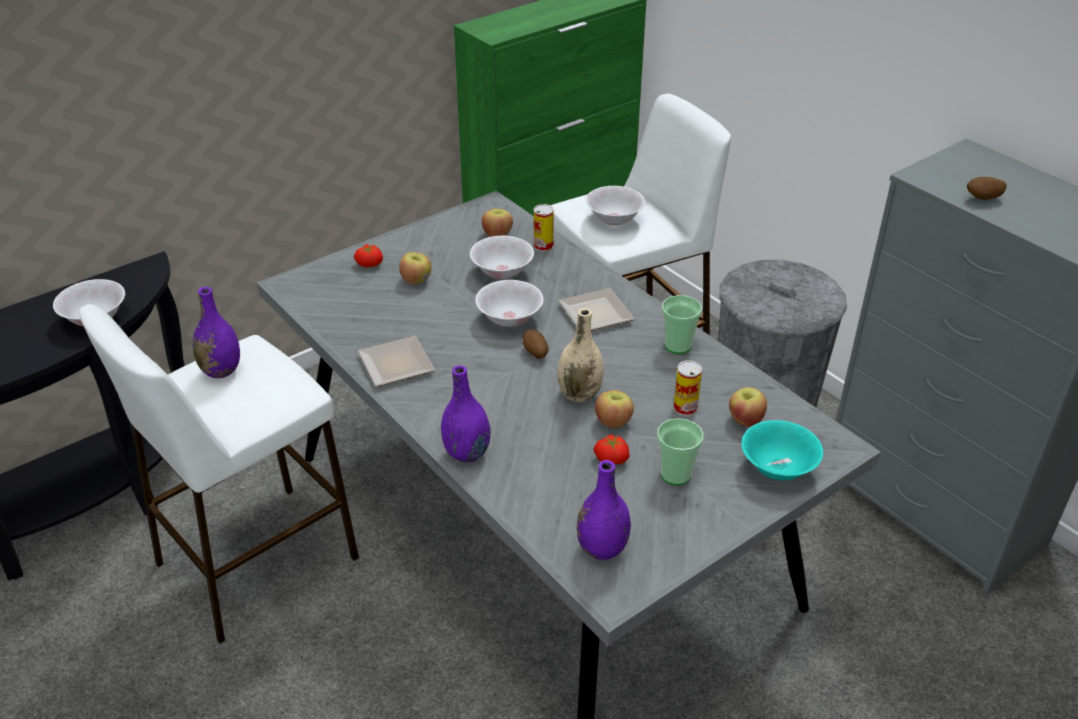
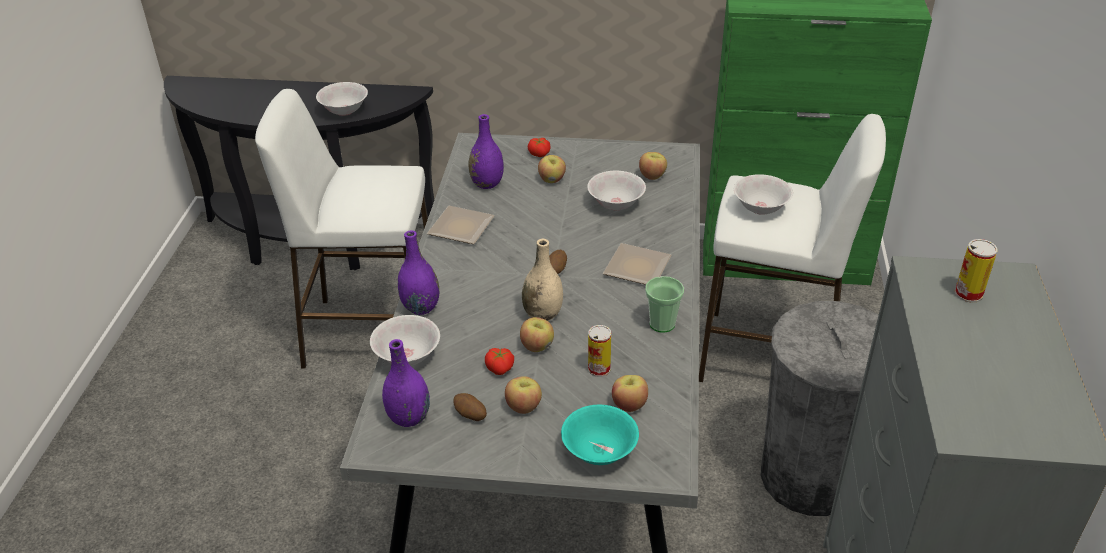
camera: 45 degrees right, 0 degrees up
purple vase [193,287,240,378] -> purple vase moved to [469,114,504,189]
white bowl [475,280,544,327] -> white bowl moved to [370,315,440,366]
can [534,204,554,252] -> can moved to [955,239,998,302]
cup [657,418,704,485] -> apple [505,376,542,414]
potato [967,177,1007,200] -> potato moved to [454,393,487,421]

